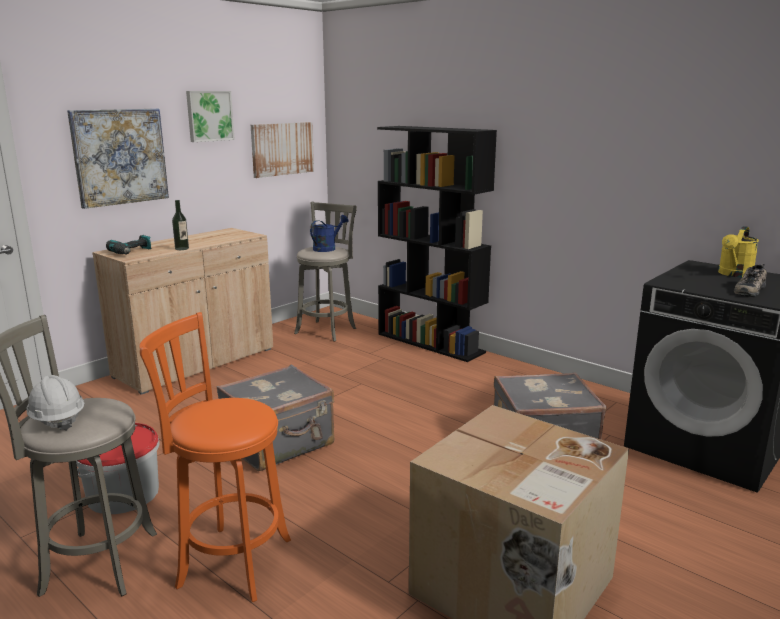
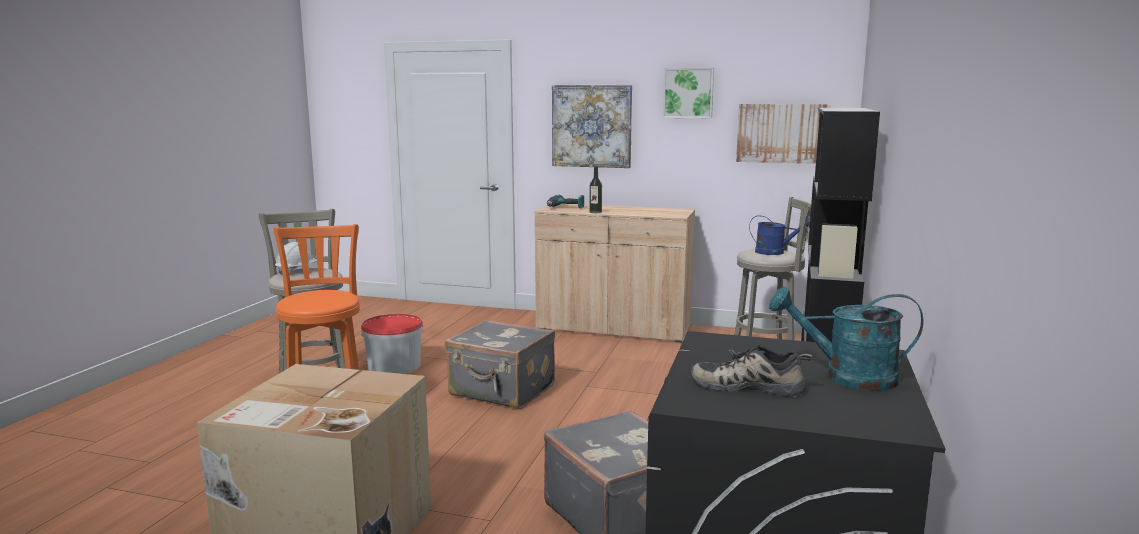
camera: 65 degrees right, 5 degrees down
yellow watering can [718,226,759,277] -> turquoise watering can [769,287,924,391]

